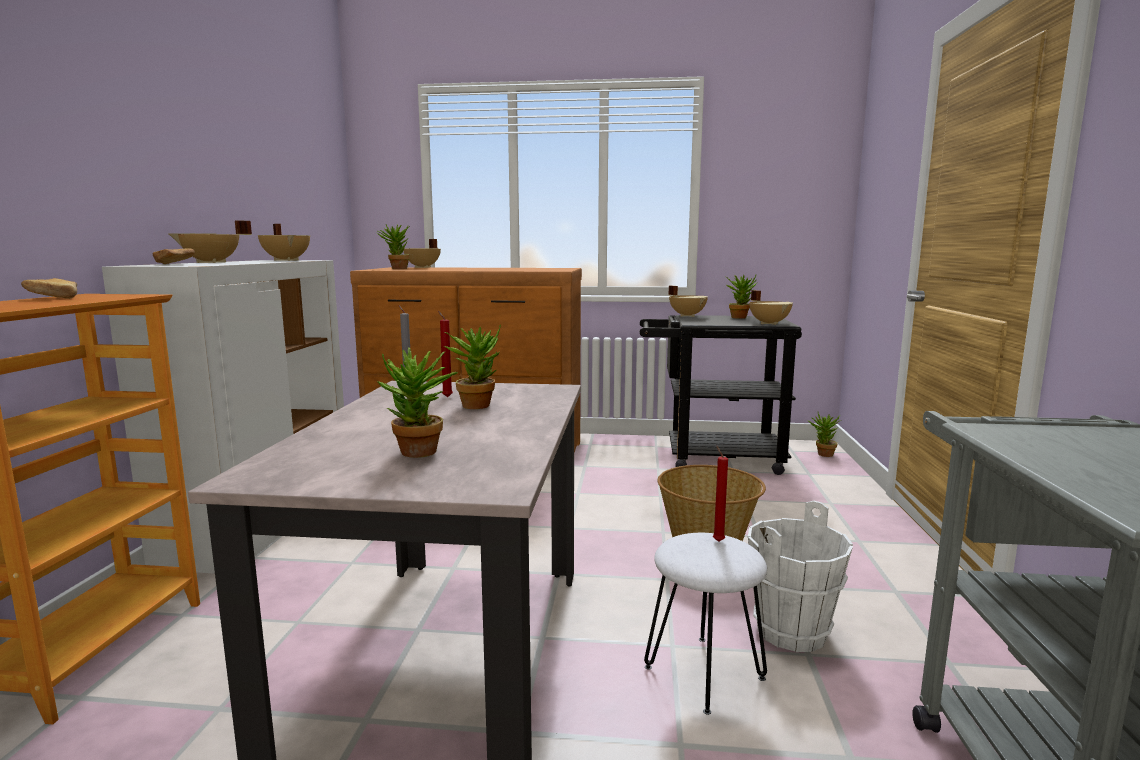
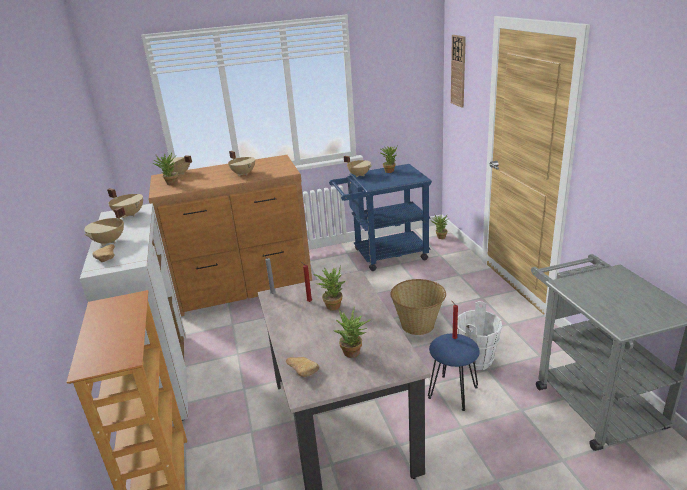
camera: 20 degrees left, 15 degrees up
bread [21,278,77,299] -> bread moved to [286,357,319,377]
black cart [640,315,802,475] -> blue cart [329,164,432,271]
white stool [644,533,767,715] -> blue stool [428,334,480,411]
beige cooking pot [749,290,793,325] -> beige cooking pot moved to [228,151,255,176]
none -> wall clock [451,35,466,108]

